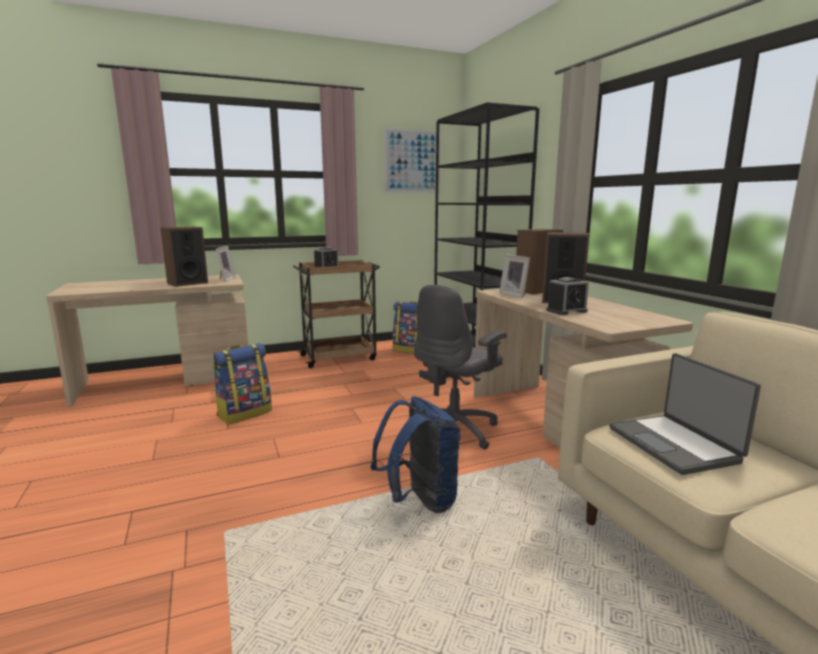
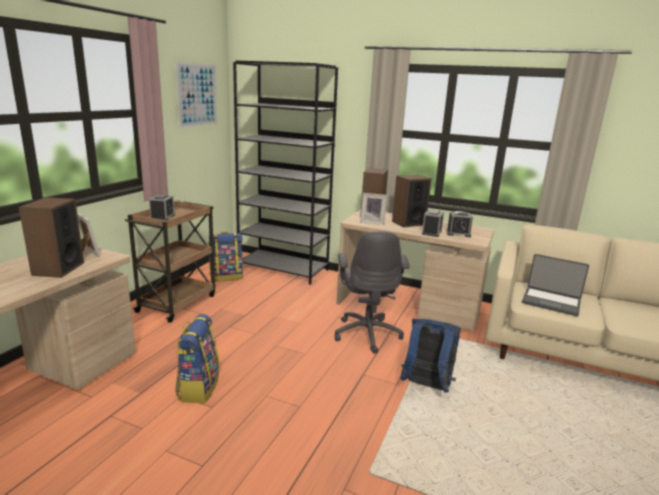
camera: 45 degrees left, 5 degrees up
none -> alarm clock [446,211,473,237]

